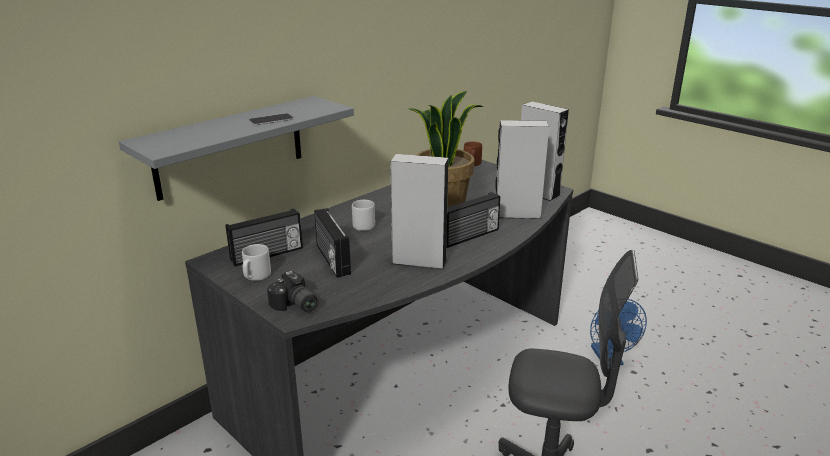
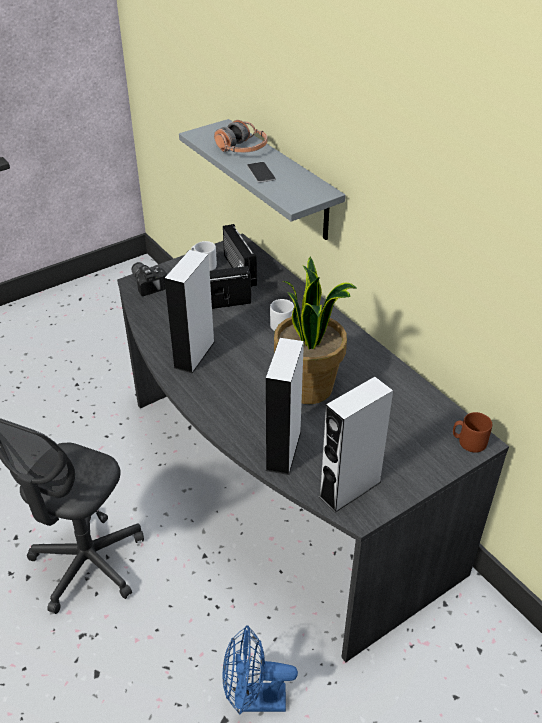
camera: 100 degrees right, 15 degrees up
camera [267,270,318,312] -> camera turned 90 degrees clockwise [132,262,168,296]
radio [446,192,501,248] -> none
none -> headphones [214,120,267,153]

